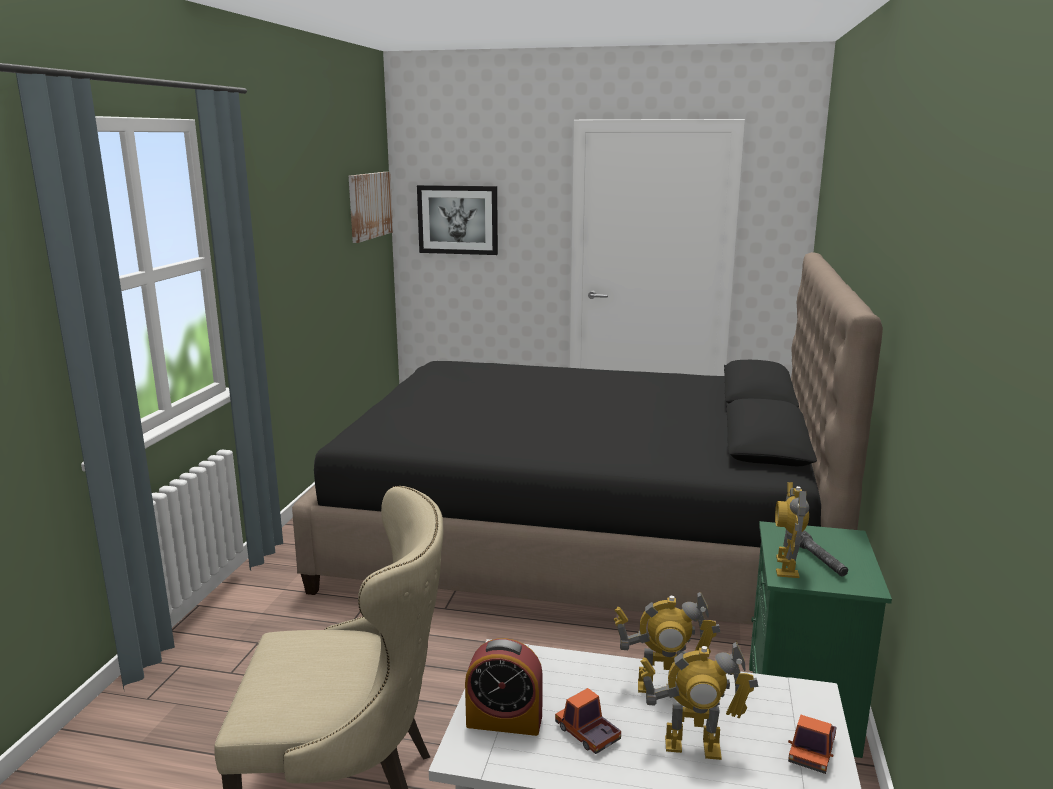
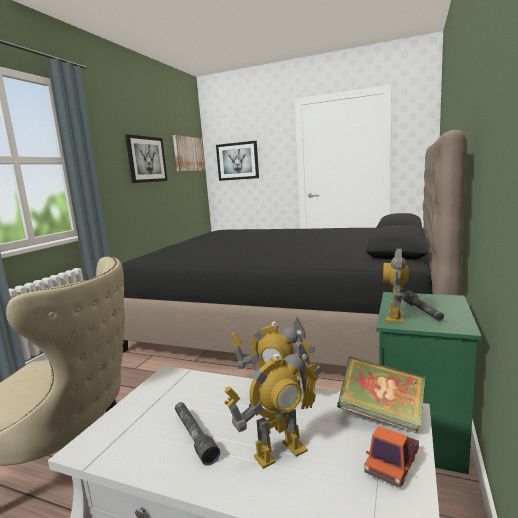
camera: 10 degrees right, 5 degrees down
alarm clock [465,638,543,736] -> none
toy truck [555,688,621,754] -> grey flashlight [175,402,220,466]
toy robot [639,641,758,760] -> toy robot turned 45 degrees counterclockwise [224,340,322,469]
none -> picture [125,134,168,183]
none -> book [337,356,426,434]

